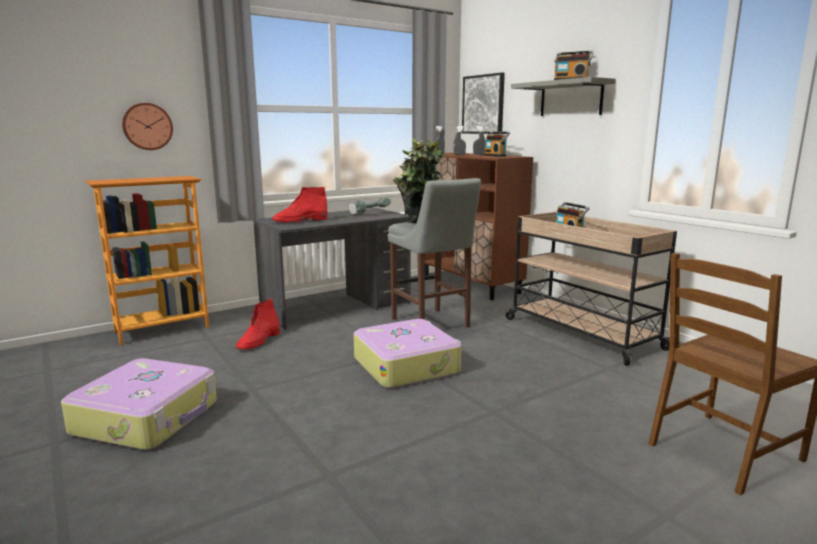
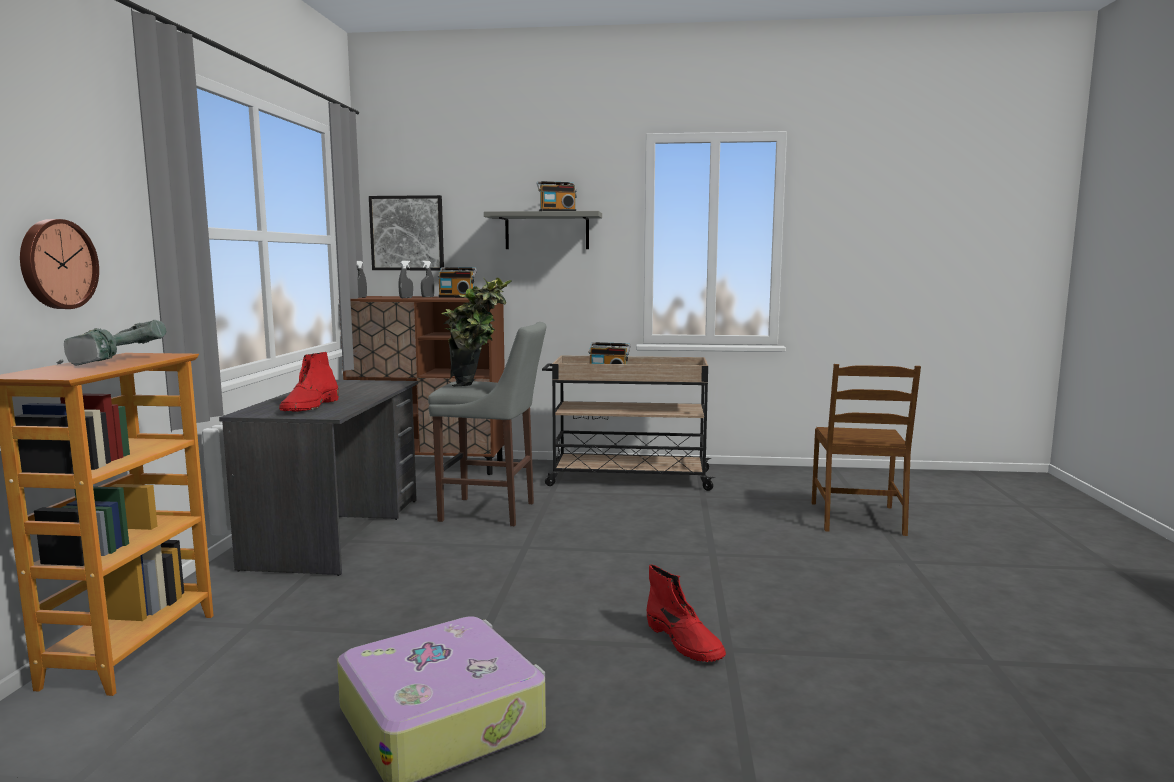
camera: 50 degrees left, 5 degrees down
red boot [236,299,280,350] -> red boot moved to [647,565,726,662]
power drill [348,197,391,215] -> power drill moved to [57,320,167,366]
suitcase [354,319,461,389] -> none

